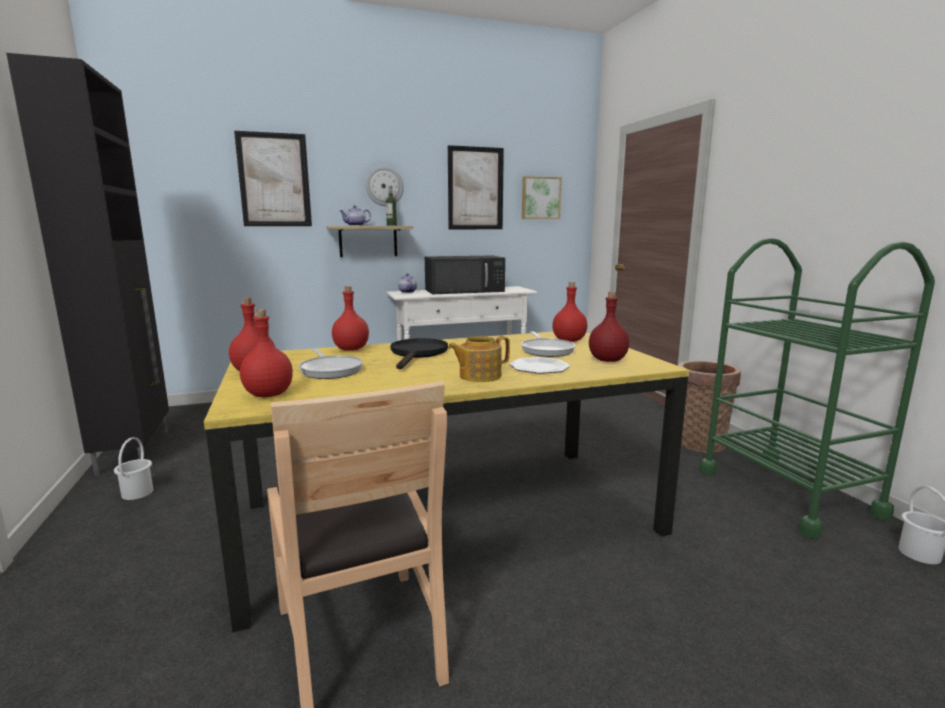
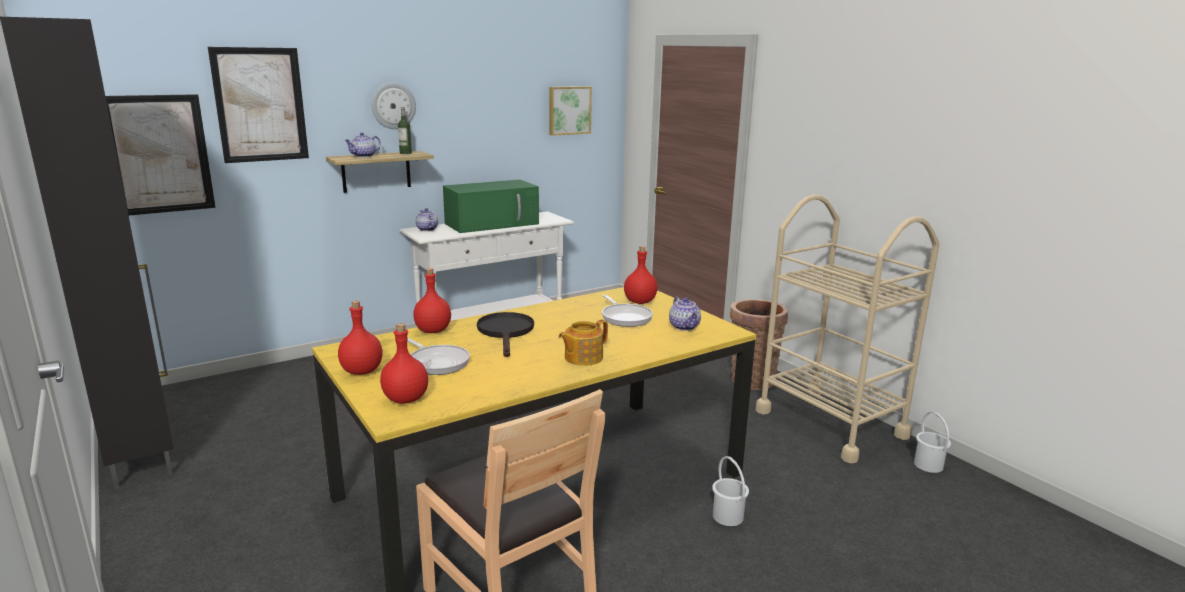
camera: 15 degrees left, 5 degrees up
white bucket [114,437,154,500] -> white bucket moved to [712,456,749,526]
black microwave [425,255,505,294] -> green microwave [443,180,539,233]
picture [448,145,504,229] -> picture moved to [105,94,216,215]
plate [509,357,570,374] -> none
red bottle [589,292,629,362] -> teapot [669,297,701,331]
green cart [699,238,935,539] -> beige cart [755,195,939,464]

